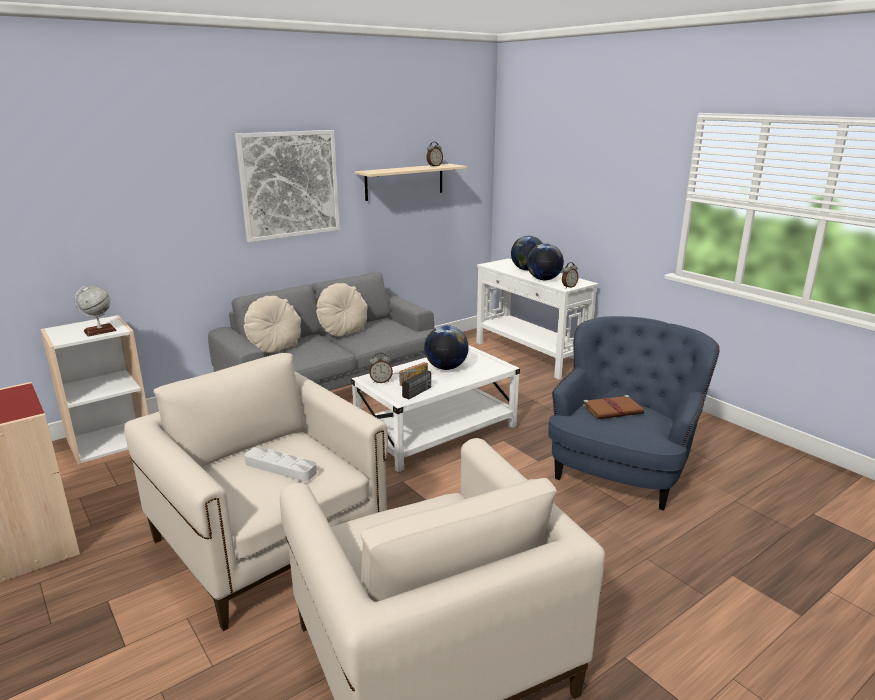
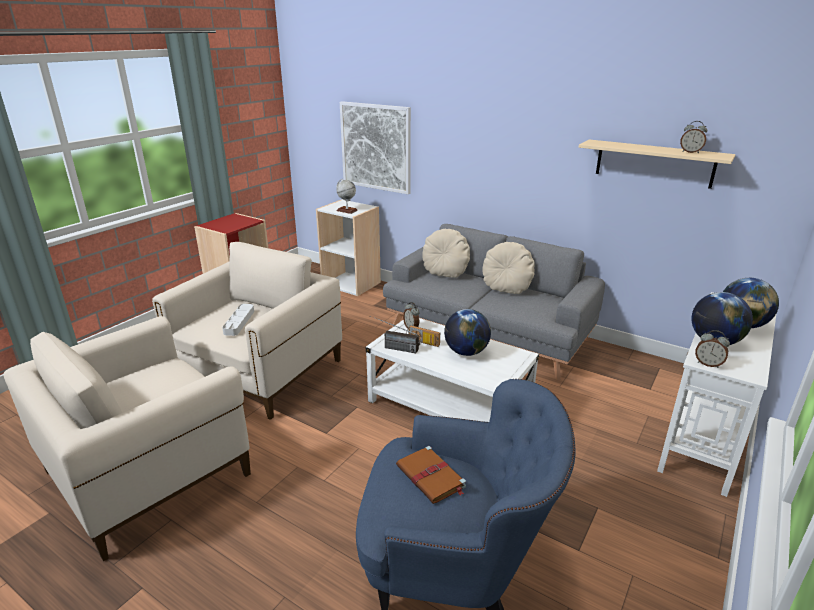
camera: 70 degrees right, 5 degrees up
picture [235,130,340,242] -> picture moved to [340,101,411,194]

